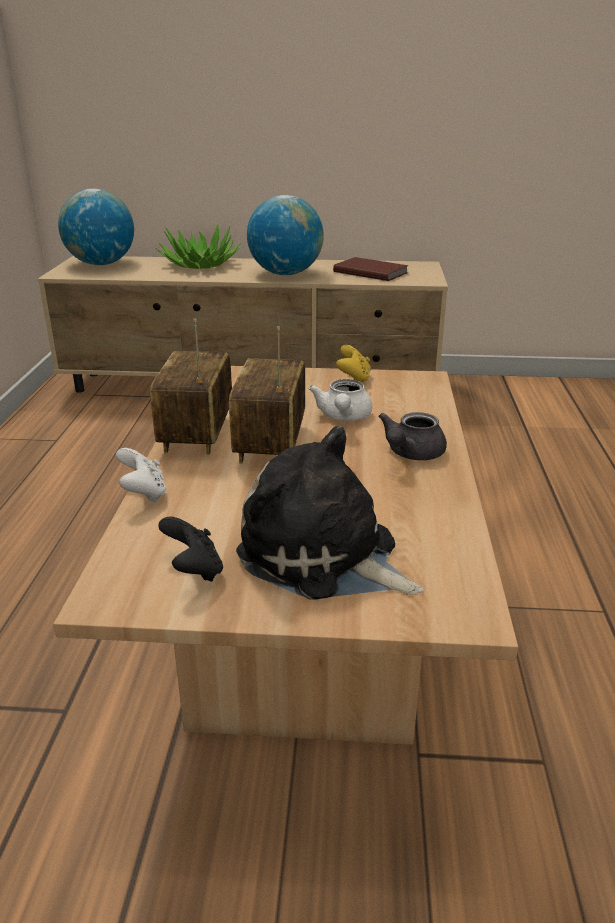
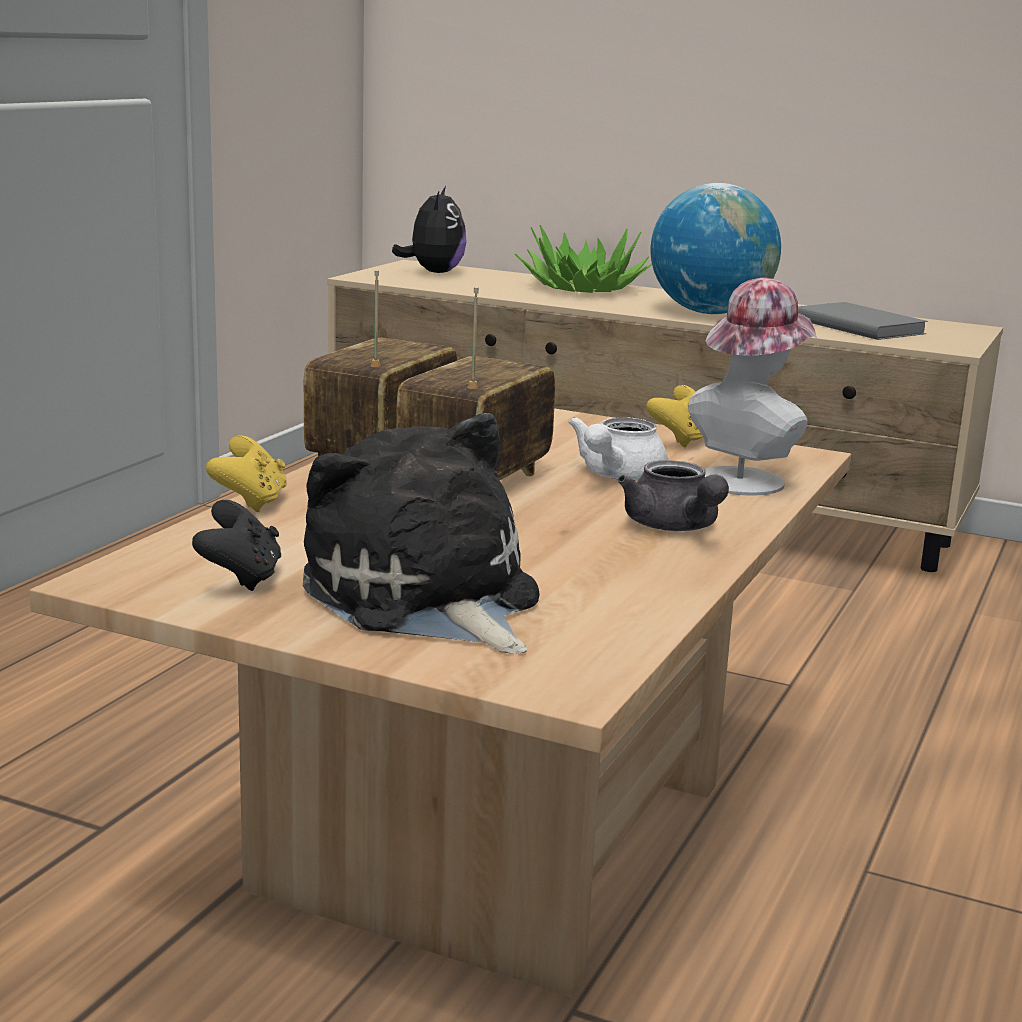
camera: 20 degrees right, 10 degrees down
globe [58,189,134,265] -> plush toy [392,186,467,273]
white game controller [116,448,167,503] -> yellow game controller [206,435,287,512]
brown book [333,257,409,281] -> grey book [798,302,928,340]
grey teapot [378,412,447,460] -> grey teapot turned 75 degrees counterclockwise [618,460,729,531]
none -> hat [688,278,817,495]

